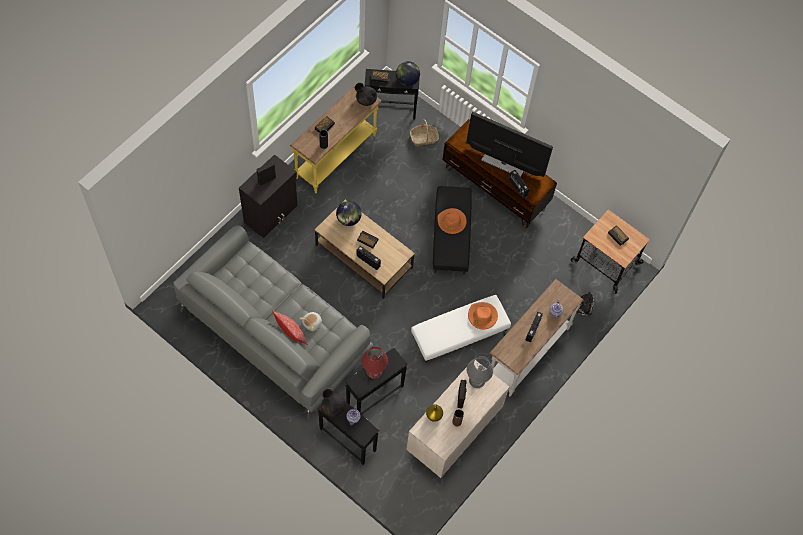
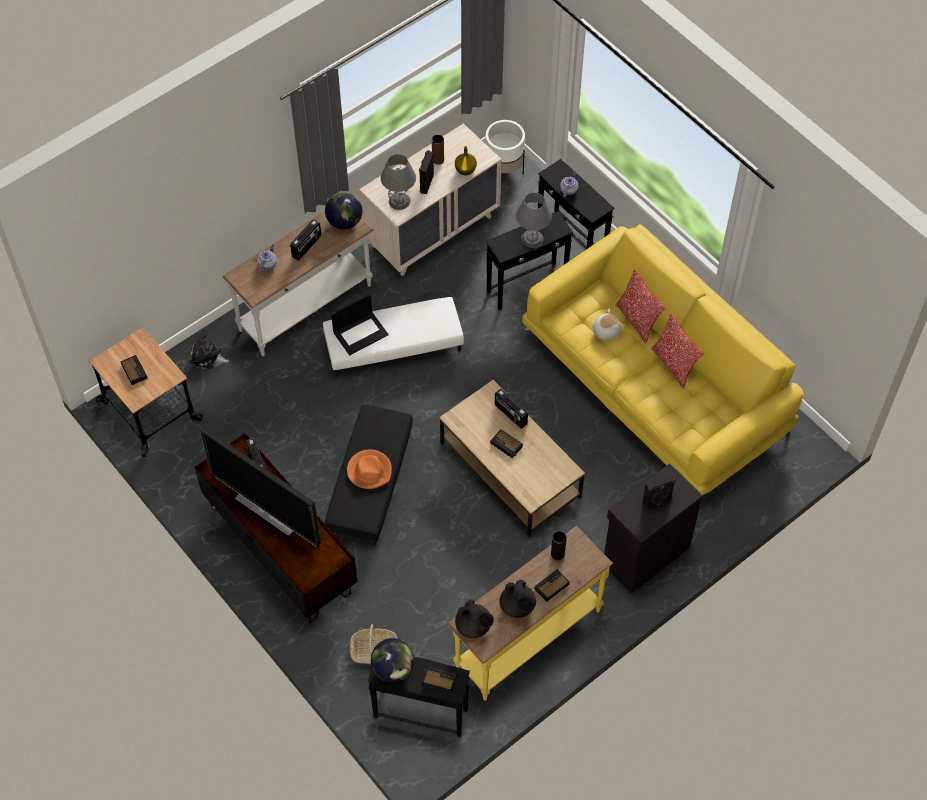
camera: 165 degrees left, 5 degrees down
grey sofa [173,226,373,419] -> yellow sofa [522,224,804,495]
black teapot [322,389,346,417] -> black teapot moved to [499,579,536,618]
globe [336,201,362,226] -> globe moved to [325,192,362,230]
red table lamp [362,346,388,379] -> grey table lamp [516,192,552,248]
orange hat [468,302,498,329] -> laptop [331,294,388,355]
none -> white planter [485,120,525,175]
none -> pillow [652,314,704,389]

